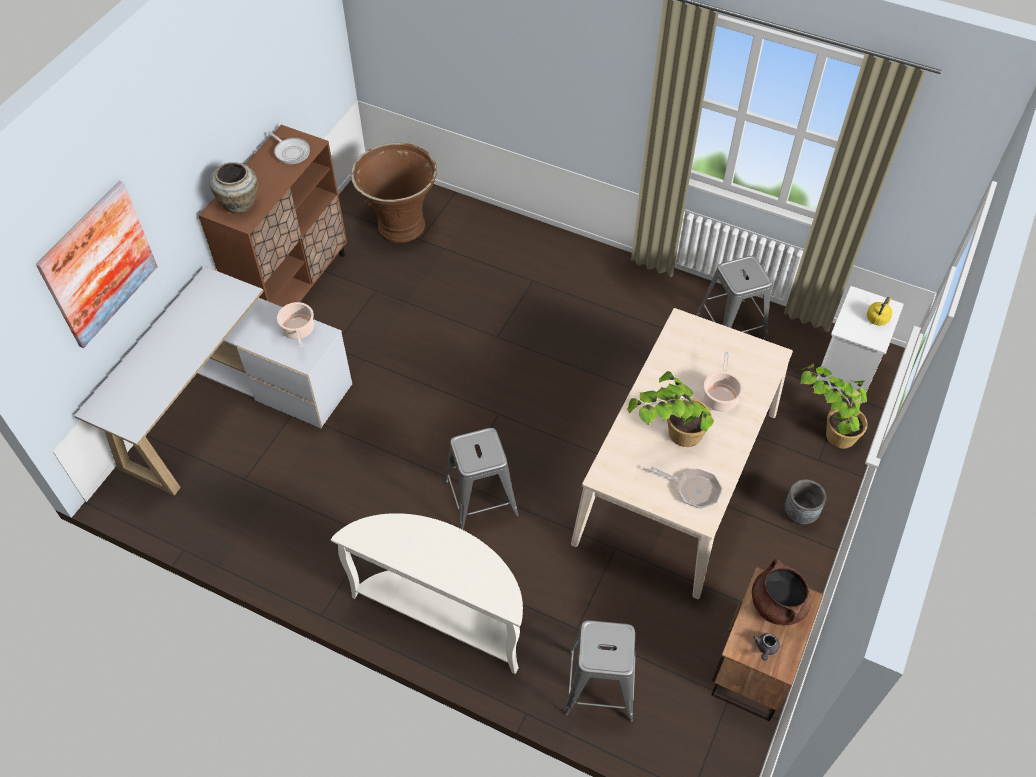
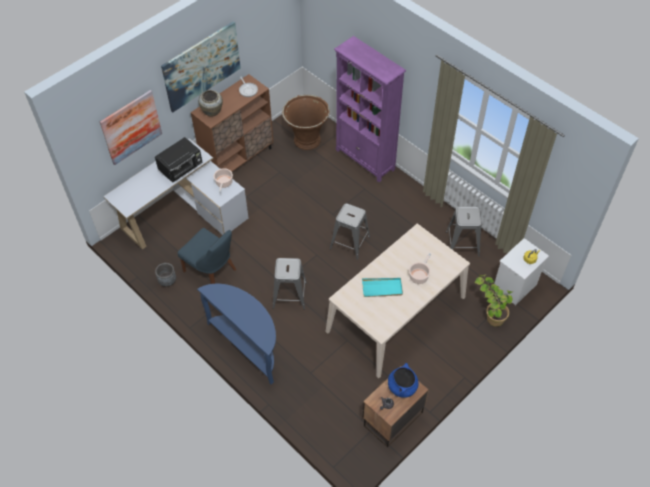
camera: 20 degrees right, 0 degrees up
white console table [331,513,523,674] -> blue console table [197,284,276,384]
grey stool [564,620,635,722] -> grey stool moved to [330,203,370,260]
potted plant [627,371,714,447] -> turquoise tray [362,278,403,297]
frying pan [650,467,722,509] -> none
brown cooking pot [752,559,811,626] -> blue cooking pot [388,363,419,398]
grey planter [784,479,826,524] -> grey planter moved to [155,263,176,287]
none -> black microwave [155,137,202,182]
none -> picture [161,21,241,112]
none -> blue chair [178,228,236,284]
none -> purple bookcase [334,36,406,182]

